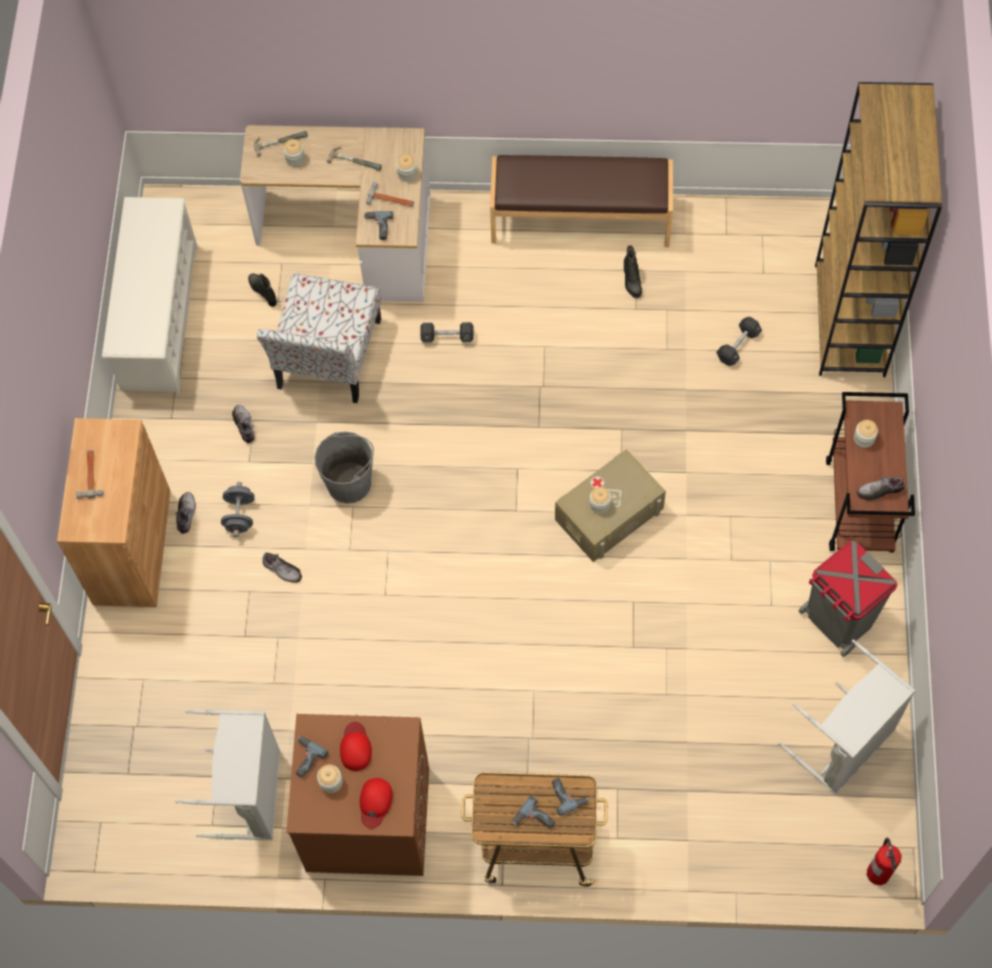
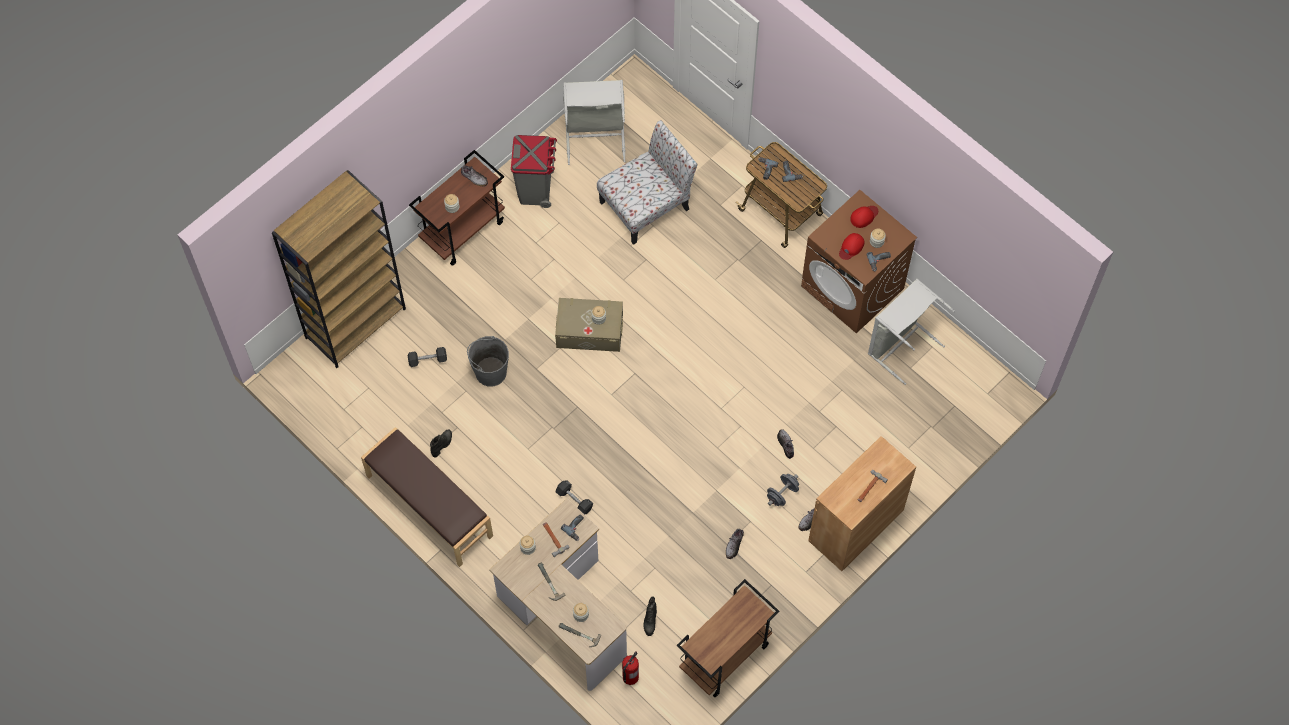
camera: 140 degrees left, 0 degrees up
white shoe rack [102,197,197,395] -> brown cart [677,579,779,697]
chair [257,273,381,403] -> chair moved to [597,120,698,245]
grey bucket [314,432,374,504] -> grey bucket moved to [467,336,509,387]
fire extinguisher [867,838,901,885] -> fire extinguisher moved to [622,651,639,685]

